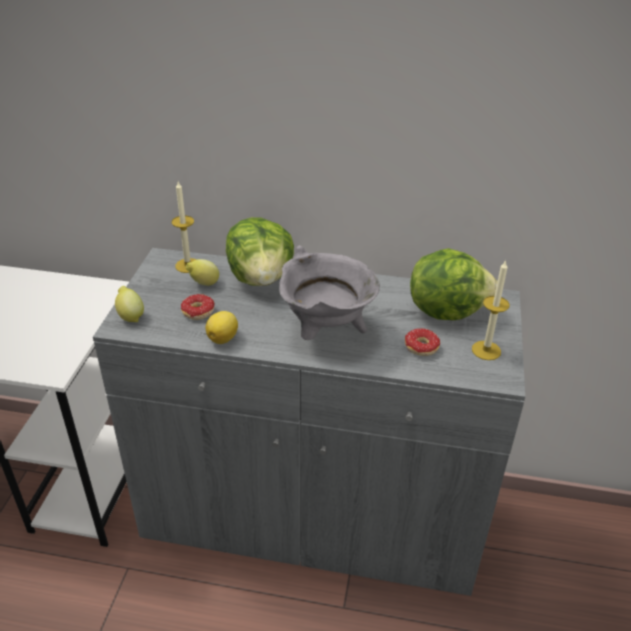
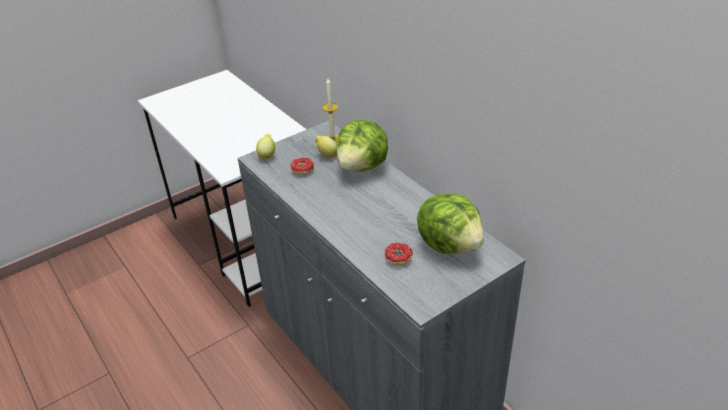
camera: 45 degrees right, 0 degrees up
lemon [205,311,238,344] -> none
grey cooking pot [279,245,380,340] -> none
candle [472,260,509,360] -> none

